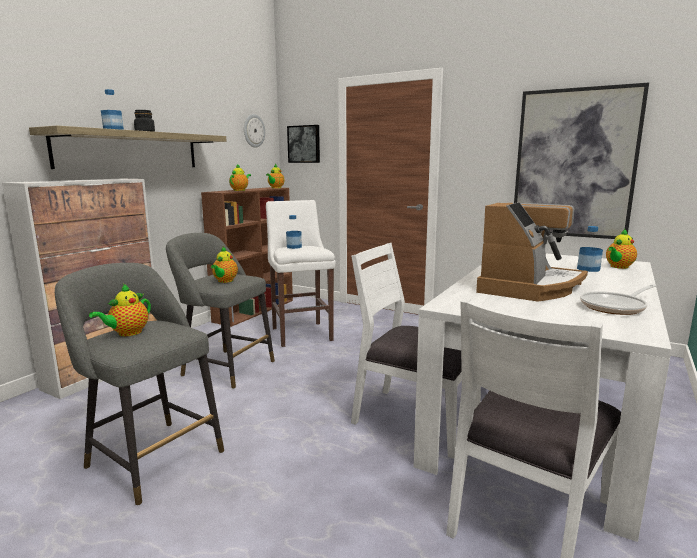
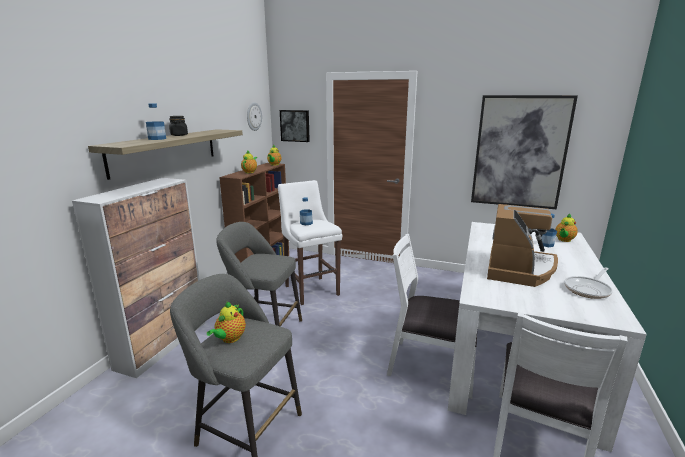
camera: 10 degrees left, 5 degrees up
teapot [211,247,238,283] -> none

